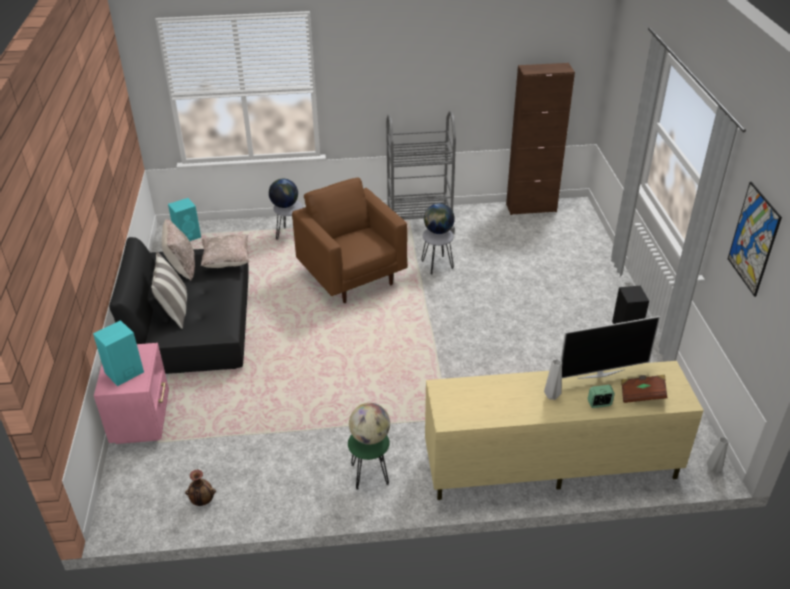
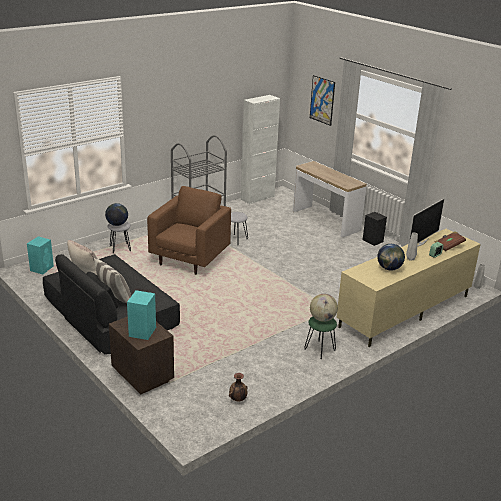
camera: 35 degrees left, 10 degrees down
pink nightstand [94,343,169,444] -> brown nightstand [109,317,174,394]
beige pillow [201,234,249,268] -> none
brown armchair [292,177,408,303] -> brown armchair turned 90 degrees clockwise [147,186,231,275]
globe [424,203,455,234] -> globe moved to [377,244,405,270]
brown cabinet [506,63,575,215] -> white cabinet [241,95,280,204]
picture [728,182,782,297] -> picture moved to [310,75,335,126]
none -> console table [293,161,367,237]

